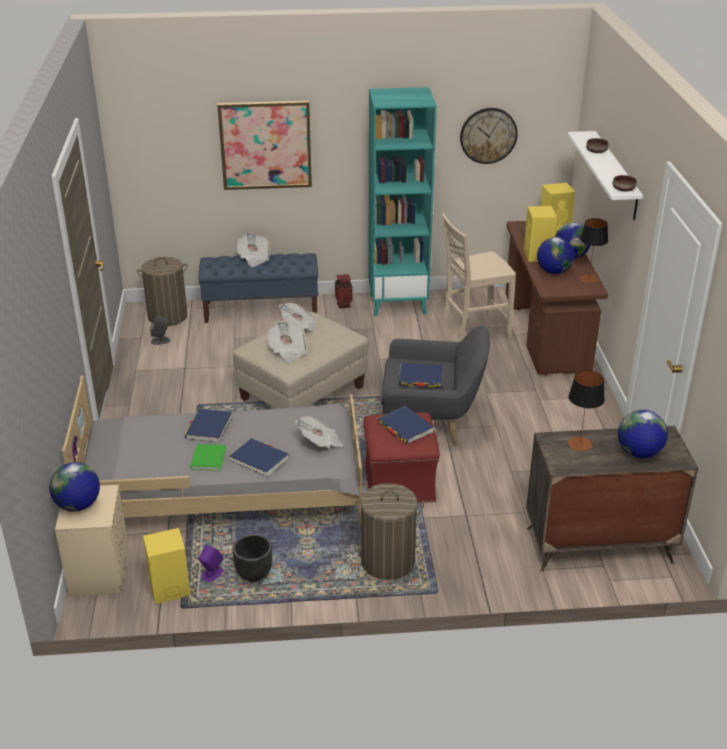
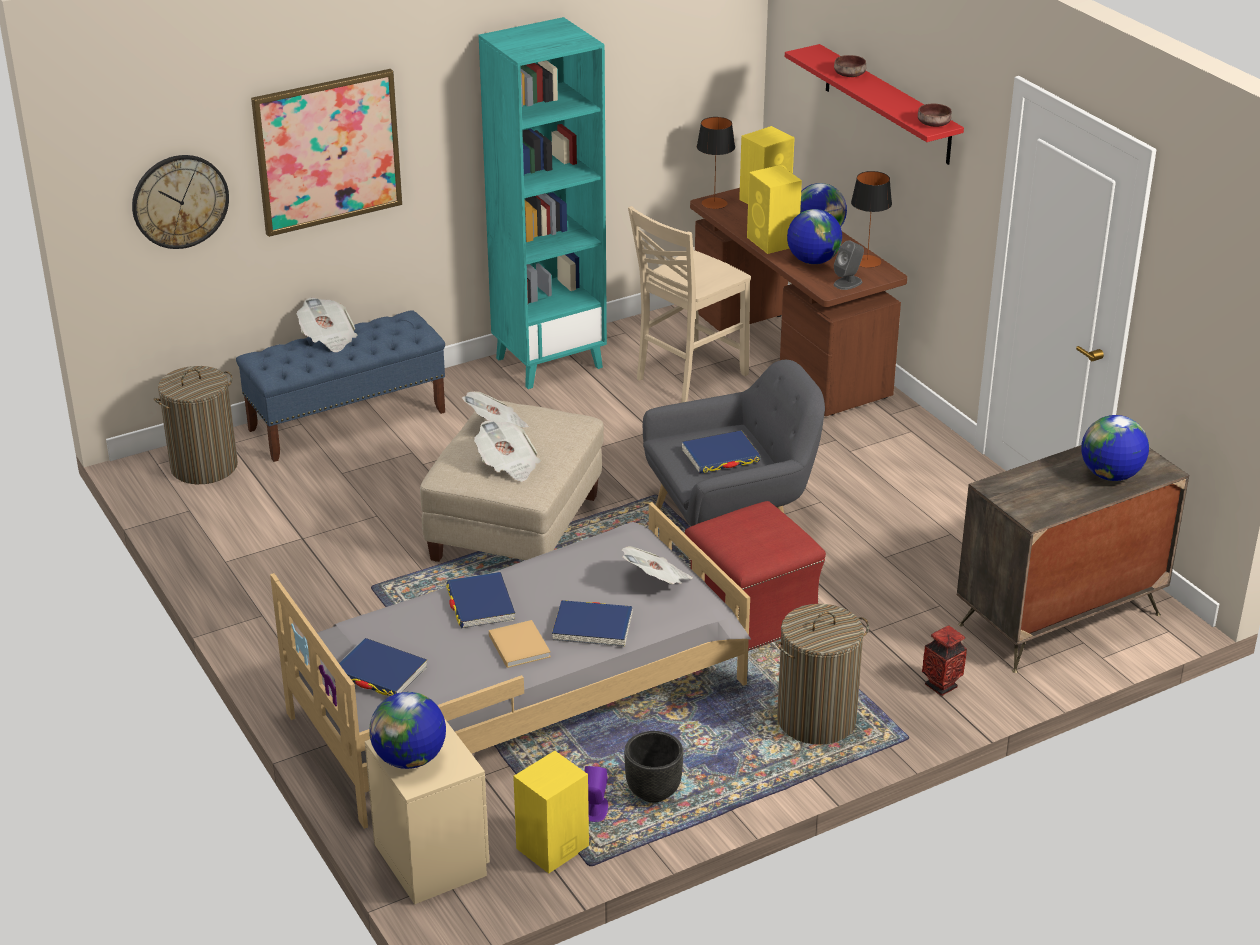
camera: 25 degrees left, 0 degrees up
grey speaker [150,315,170,345] -> grey speaker moved to [834,240,864,290]
green book [190,444,226,471] -> beige book [489,620,551,668]
vase [335,274,353,309] -> vase moved to [922,625,967,696]
blue book [378,406,435,444] -> blue book moved to [339,638,427,696]
wall clock [460,108,518,164] -> wall clock moved to [132,155,229,249]
white shelf [568,131,643,220] -> red shelf [785,44,964,165]
table lamp [568,370,605,451] -> table lamp moved to [697,117,735,209]

